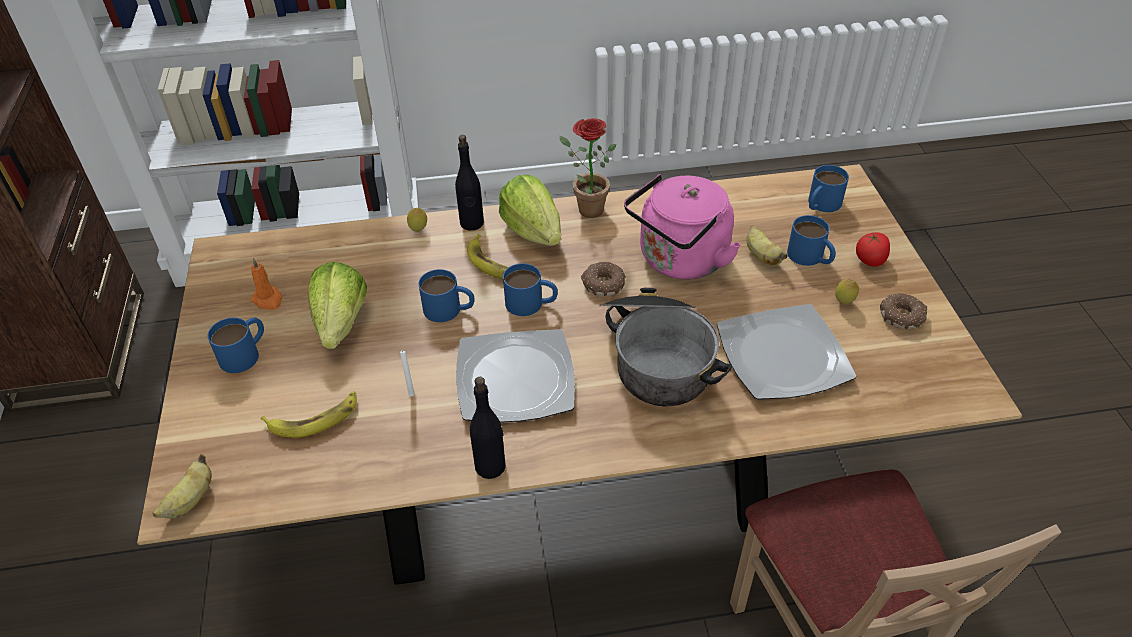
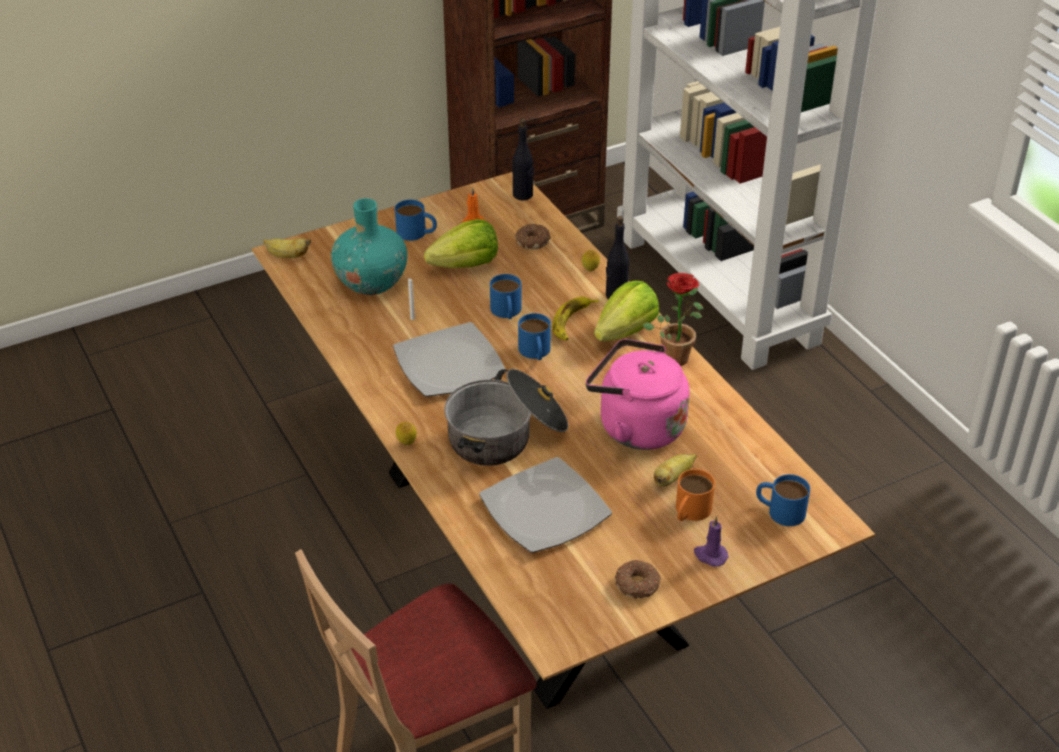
camera: 70 degrees right, 5 degrees down
banana [261,392,357,438] -> turquoise vase [331,198,407,295]
black bottle [470,377,506,479] -> black bottle moved to [513,118,534,201]
donut [581,261,626,296] -> donut moved to [515,224,550,250]
blue mug [787,215,836,266] -> orange mug [676,469,715,521]
lemon [835,279,859,304] -> lemon moved to [396,422,417,445]
tomato [856,232,890,267] -> purple candle [694,516,729,567]

